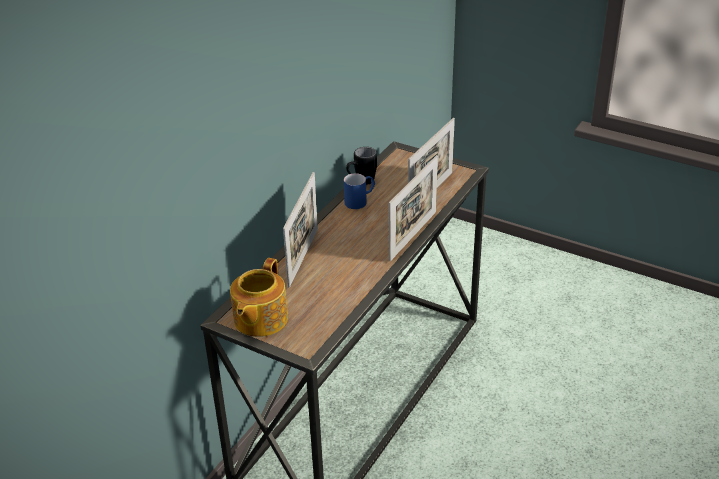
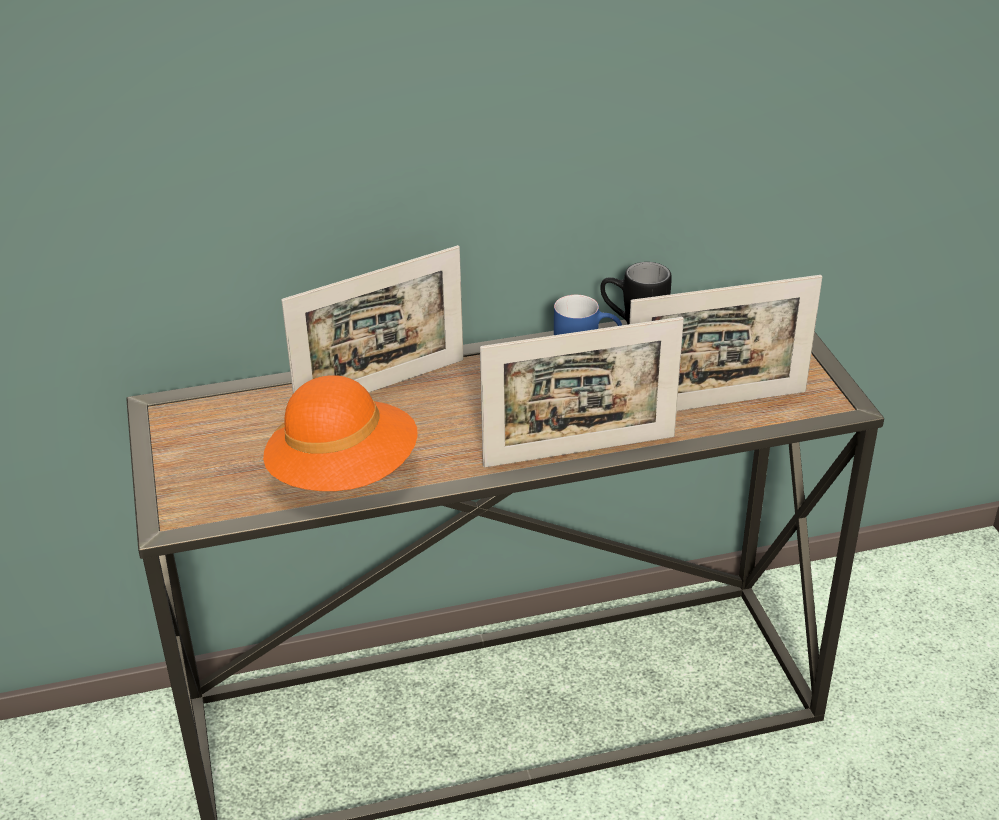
camera: 45 degrees right, 0 degrees up
teapot [230,258,288,337] -> none
none -> orange hat [263,375,418,491]

